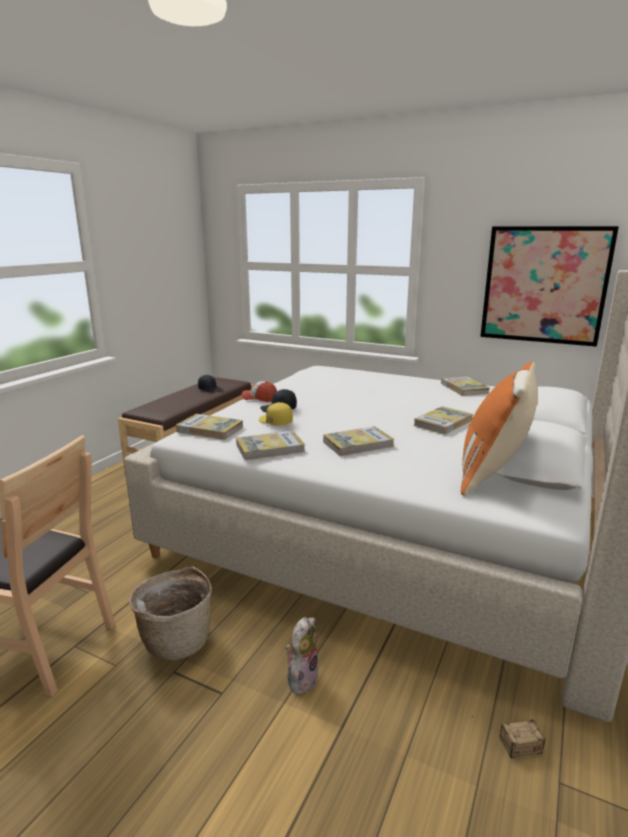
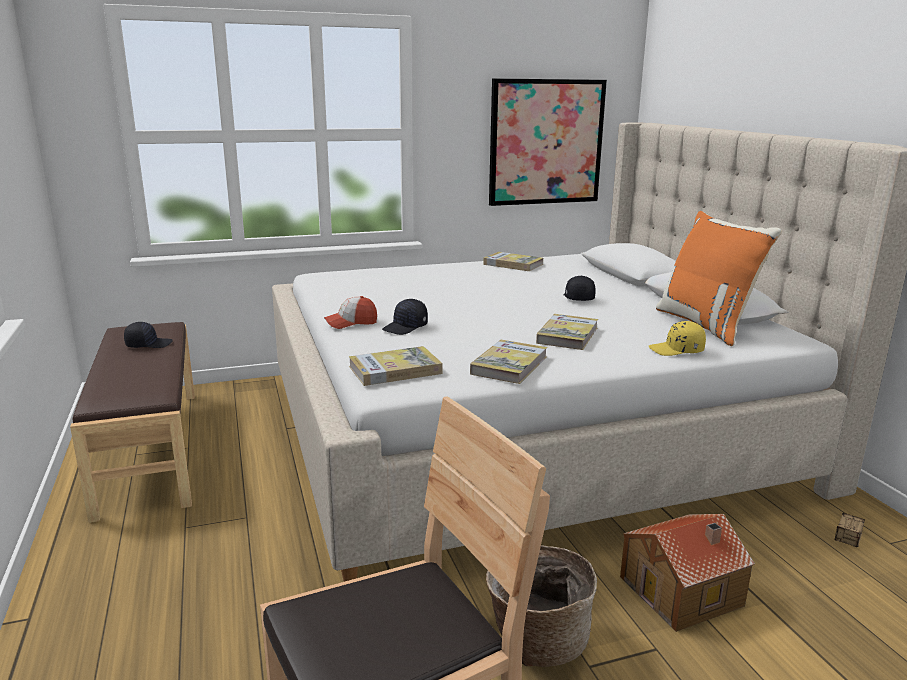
camera: 45 degrees left, 0 degrees up
yellow cap [259,402,293,426] -> yellow cap moved to [649,321,706,356]
plush toy [286,617,319,695] -> toy house [620,514,755,632]
book [413,406,473,435] -> black cap [564,276,596,301]

